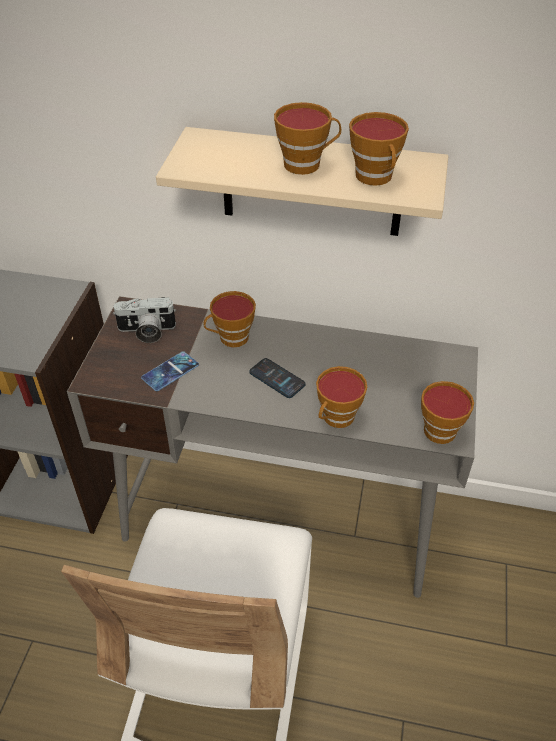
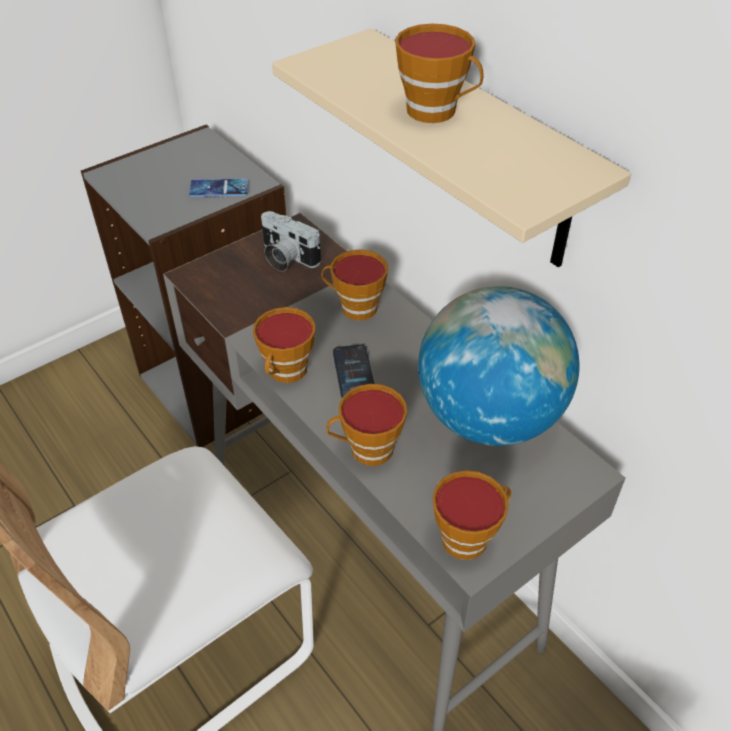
camera: 40 degrees right, 0 degrees up
phone [141,351,199,391] -> phone moved to [189,179,248,197]
cup [349,112,409,186] -> cup moved to [253,307,315,383]
none -> globe [418,286,579,446]

